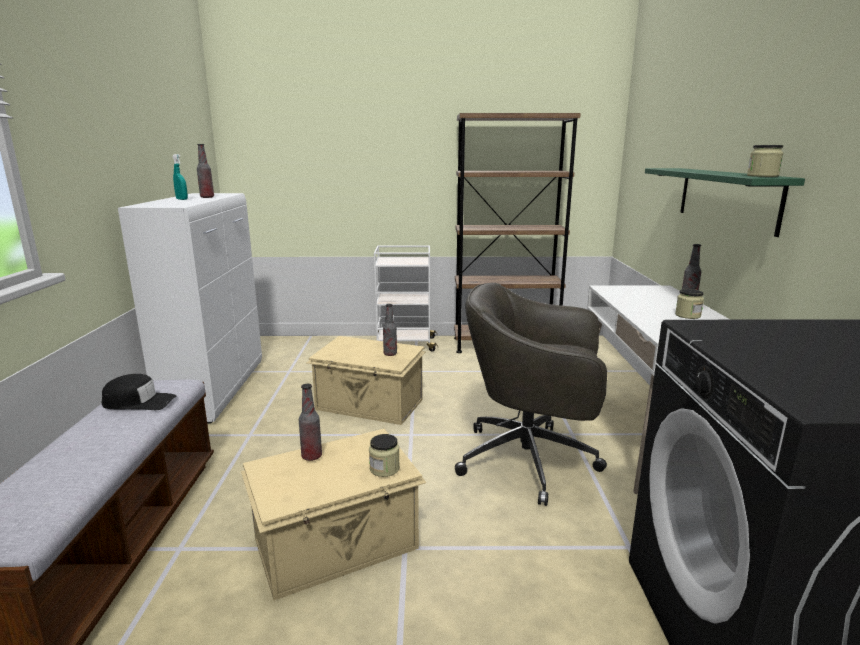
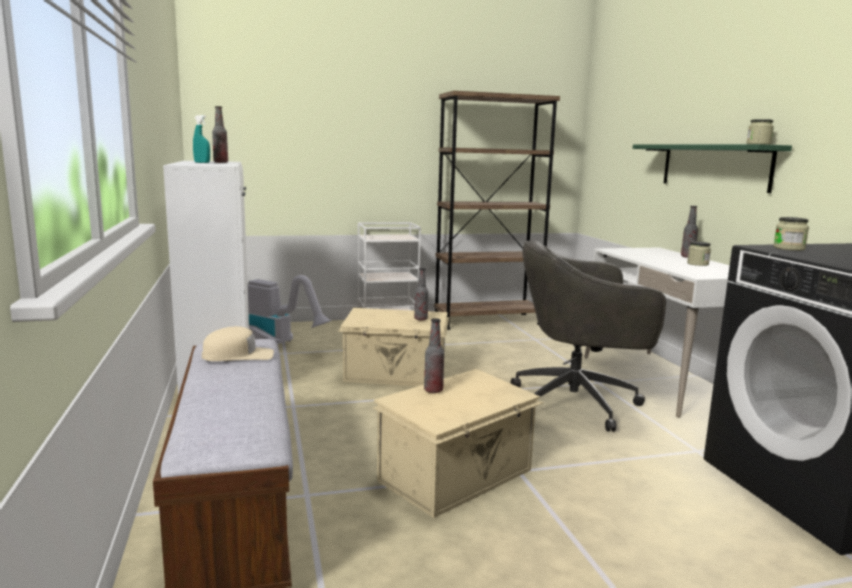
camera: 15 degrees left, 5 degrees down
black cap [102,374,177,410] -> beige cap [202,326,274,361]
jar [369,434,400,477] -> jar moved to [773,217,809,251]
none -> vacuum cleaner [248,275,332,344]

